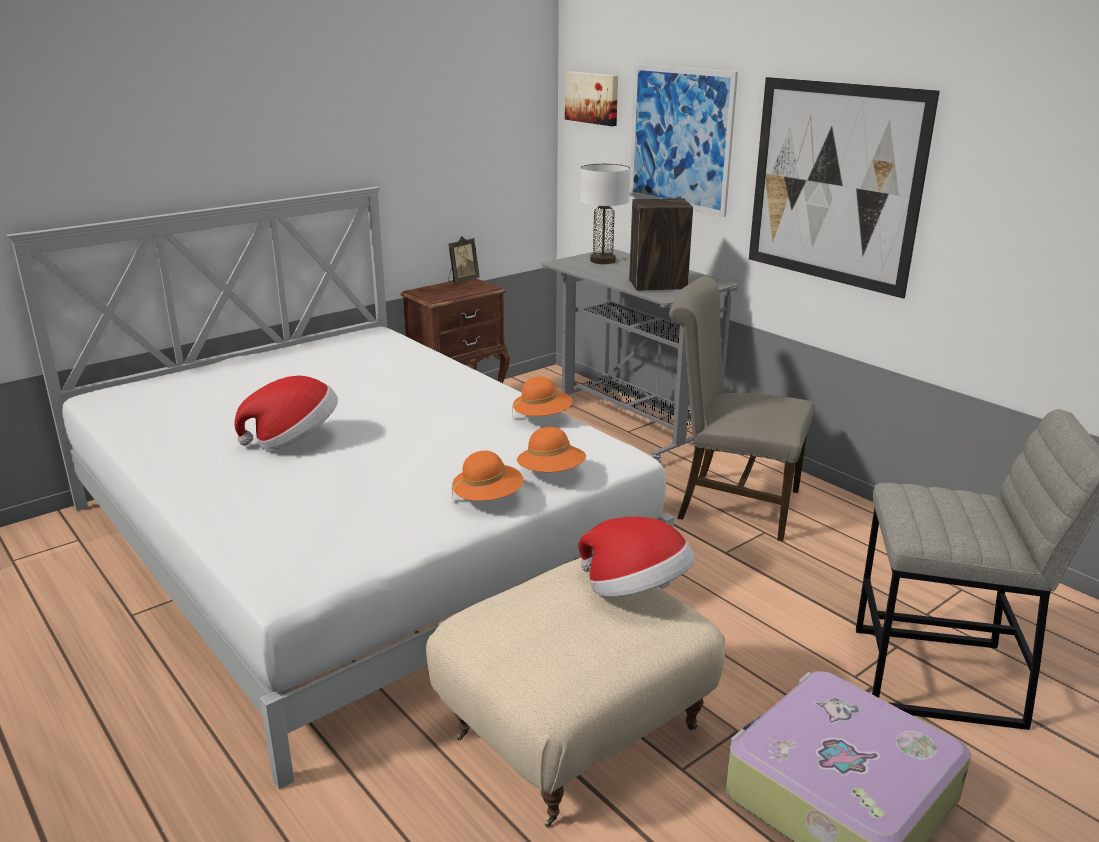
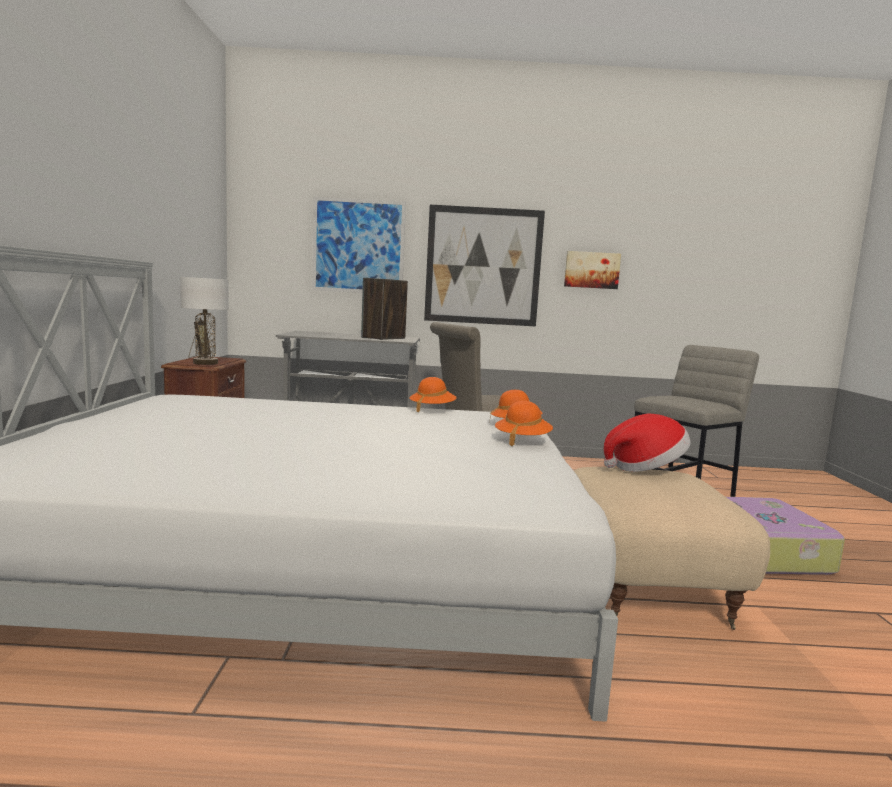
camera: 50 degrees left, 15 degrees down
hat [235,375,338,450] -> none
picture [565,71,618,126] -> picture moved to [564,251,621,289]
table lamp [580,164,630,264] -> table lamp moved to [180,277,229,365]

